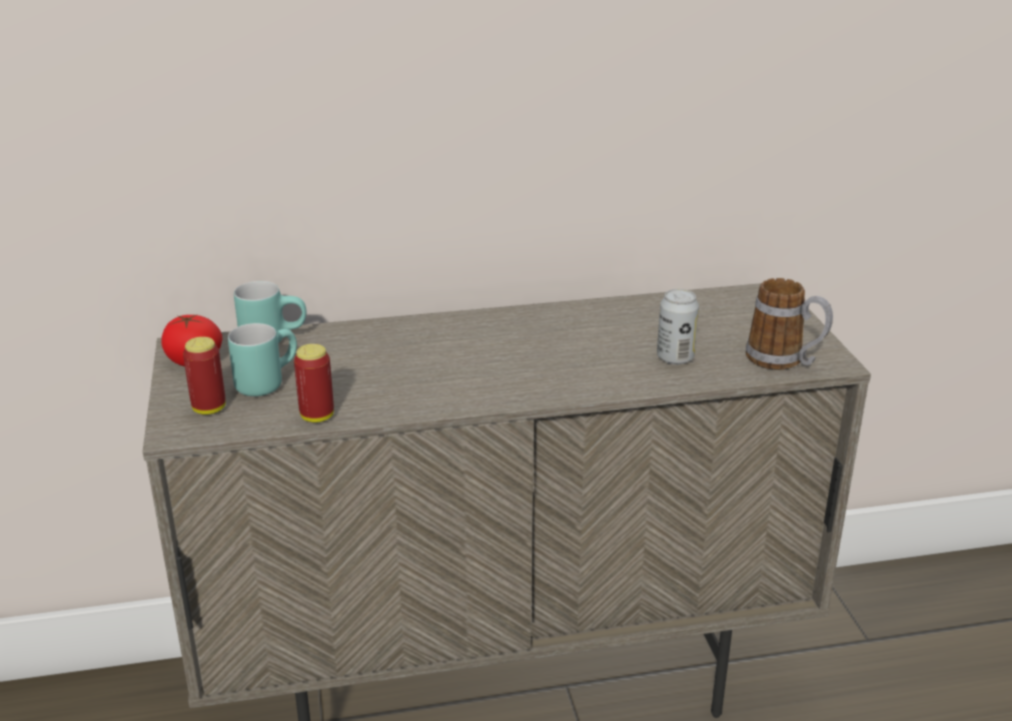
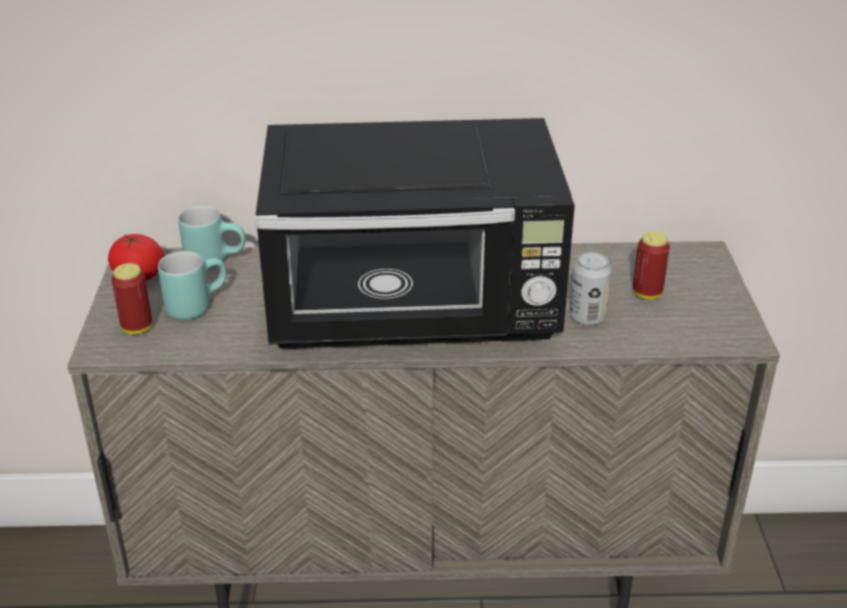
camera: 10 degrees right, 5 degrees up
can [294,344,334,422] -> can moved to [633,231,670,300]
mug [746,278,833,370] -> none
none -> black microwave [255,118,575,349]

